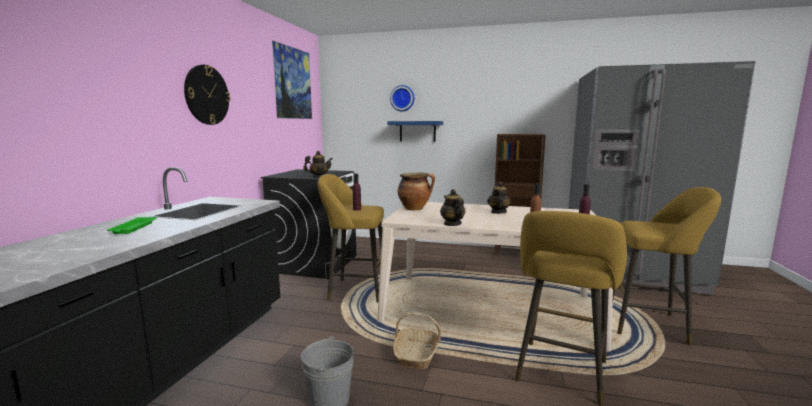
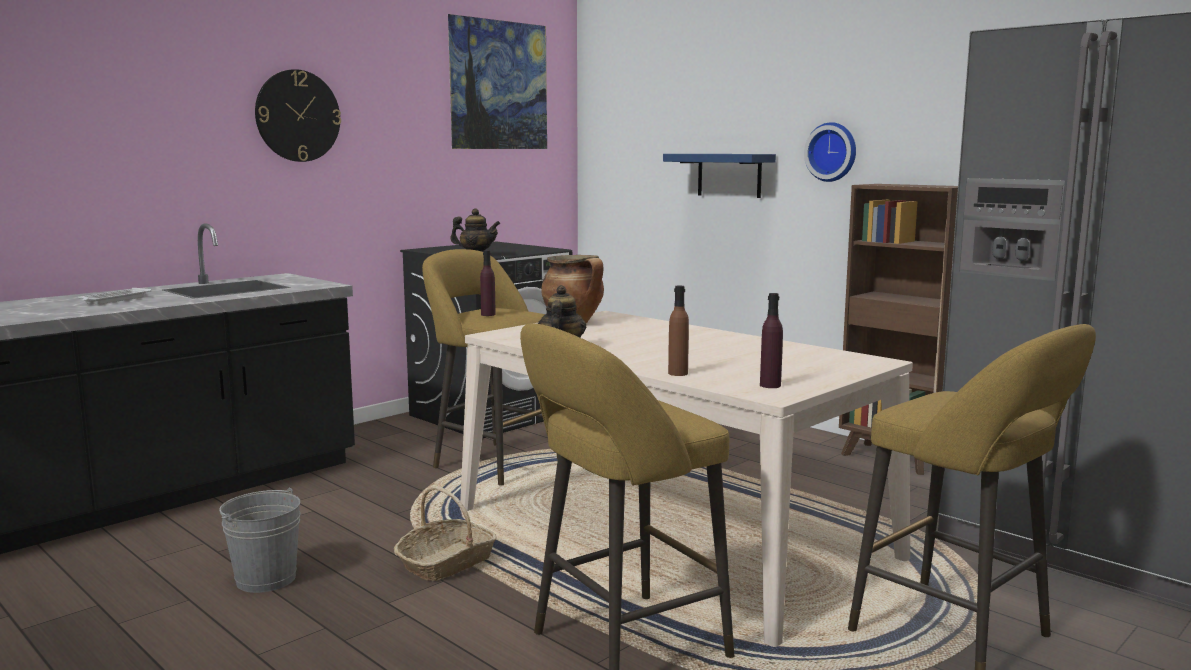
camera: 30 degrees right, 0 degrees up
green tray [107,217,157,234] -> white tray [78,288,152,304]
wall clock [390,85,414,111] -> wall clock moved to [804,122,856,182]
teapot [487,181,512,214] -> none

